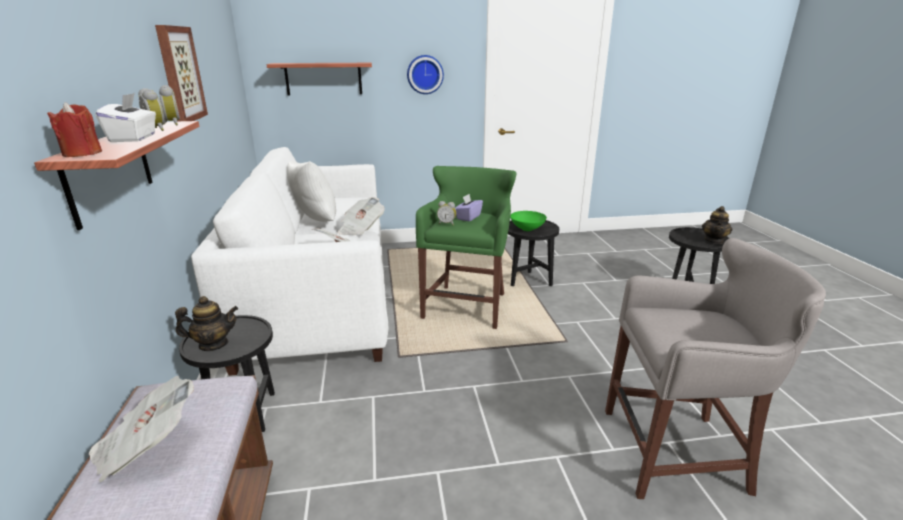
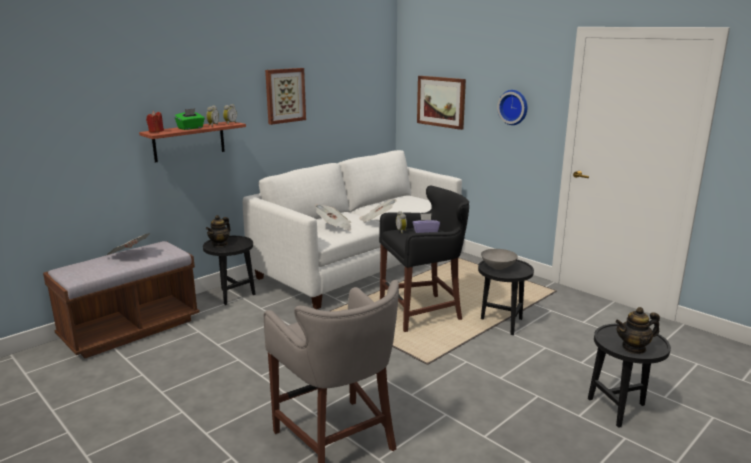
camera: 55 degrees right, 5 degrees down
white tissue box [96,93,156,142] -> green tissue box [174,108,205,130]
teapot [175,296,238,351] -> teapot turned 75 degrees clockwise [206,215,231,247]
shelf [266,63,372,95] -> picture [417,76,466,130]
white pillow [287,161,336,222] -> none
green stool [416,166,516,329] -> black stool [379,186,469,332]
green bowl [510,211,547,231] -> grey bowl [481,249,518,270]

